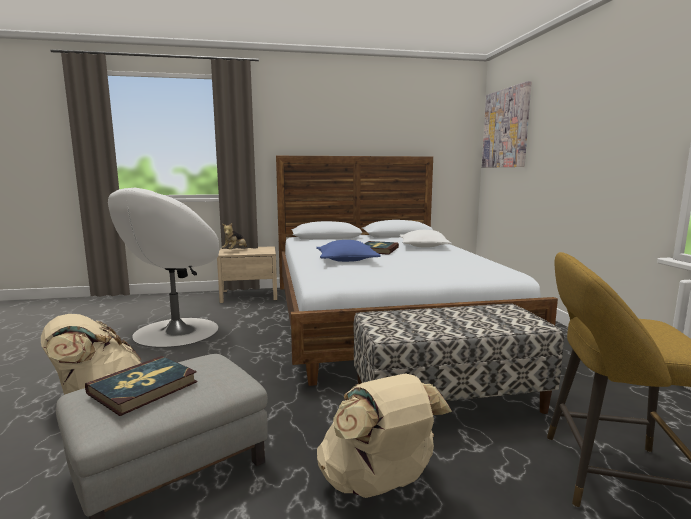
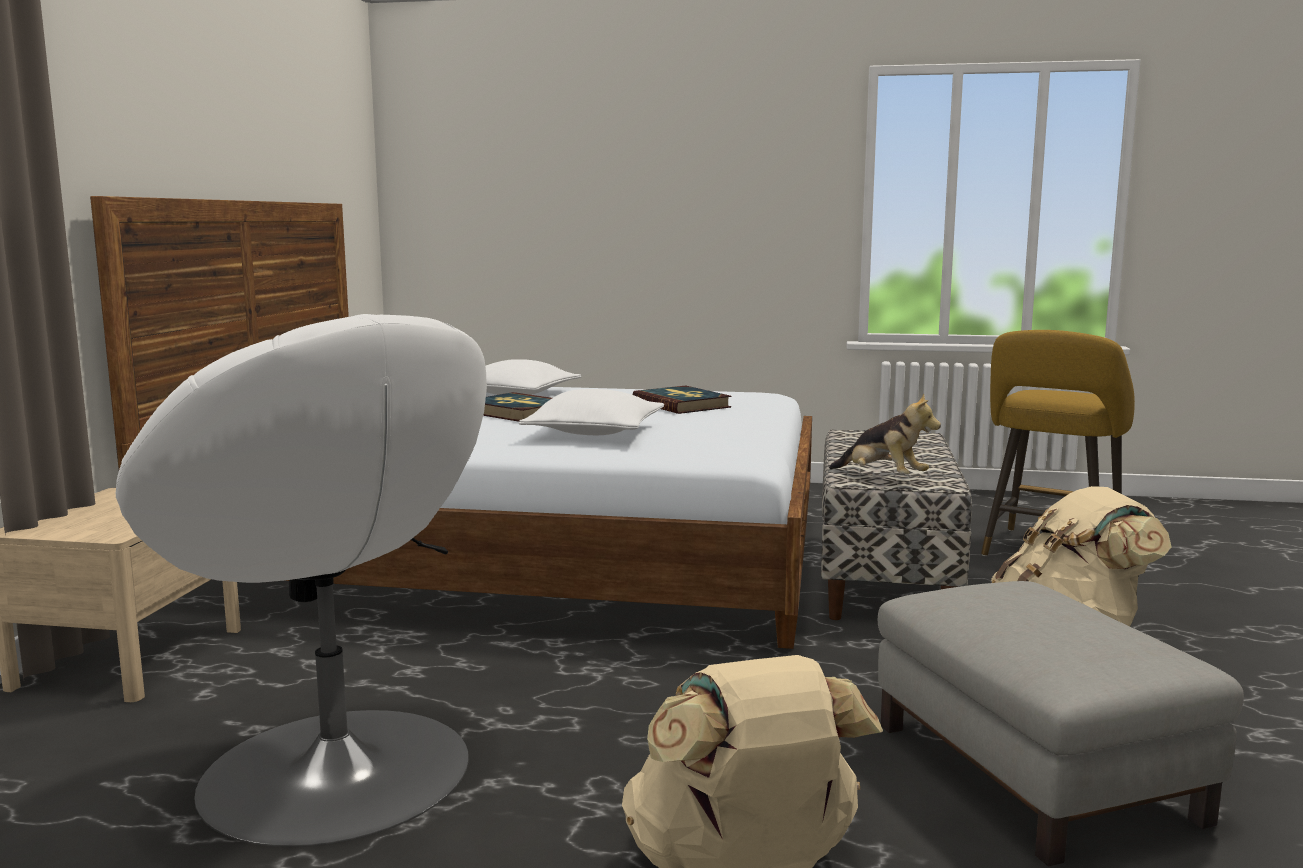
camera: 70 degrees left, 0 degrees up
book [85,356,197,416] -> book moved to [633,385,731,414]
plush toy [222,223,247,249] -> plush toy moved to [829,393,941,474]
blue pillow [316,240,381,262] -> white pillow [519,389,664,435]
picture [482,81,532,168] -> none

